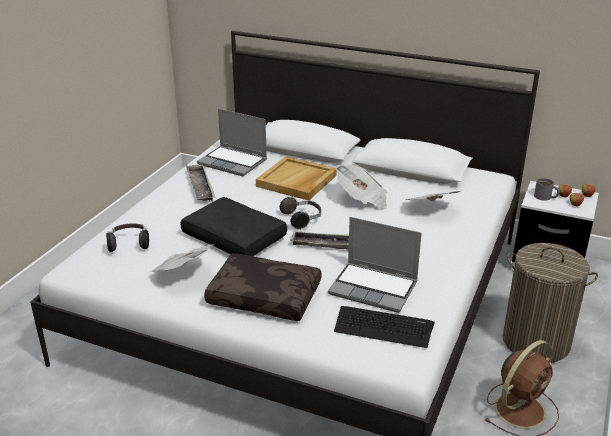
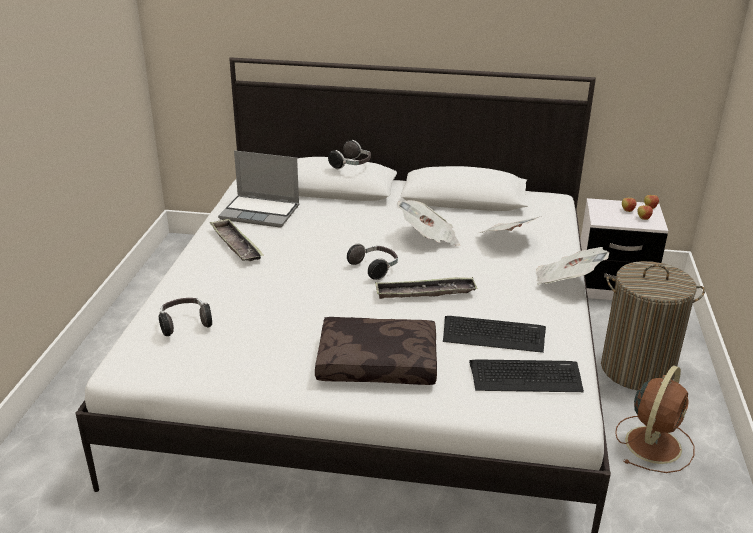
camera: 15 degrees left, 0 degrees up
newspaper [150,244,215,272] -> newspaper moved to [536,247,609,285]
black pillow [180,197,287,256] -> none
beige tray [256,156,337,200] -> none
laptop [328,217,422,313] -> keyboard [443,316,546,353]
grey mug [534,178,560,201] -> none
none -> headphones [328,140,371,170]

